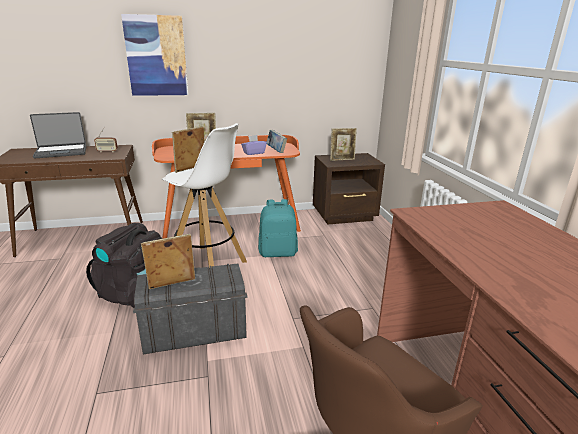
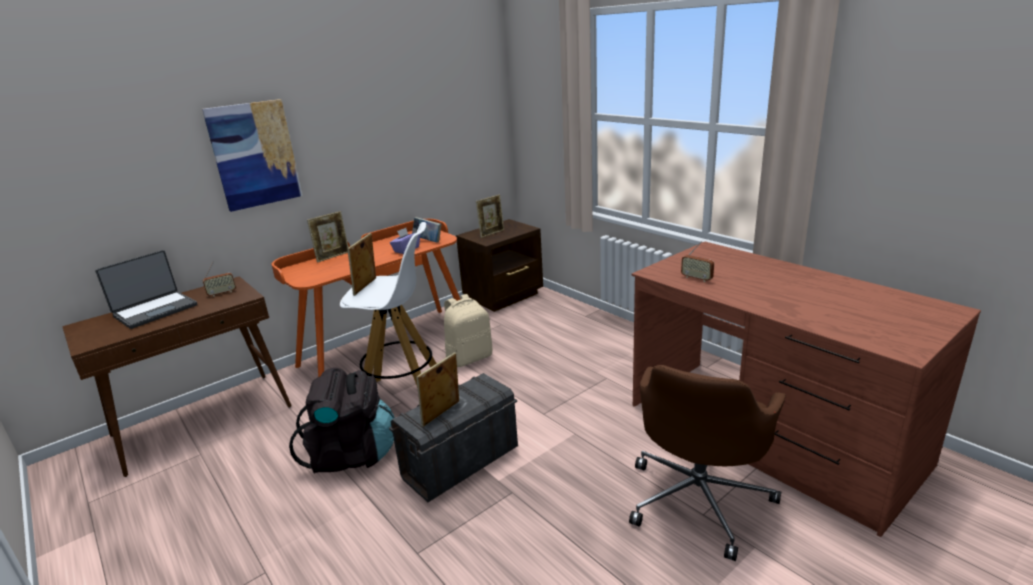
camera: 25 degrees left, 0 degrees up
turquoise backpack [258,199,298,257] -> beige backpack [444,294,492,367]
none -> radio [681,241,714,282]

